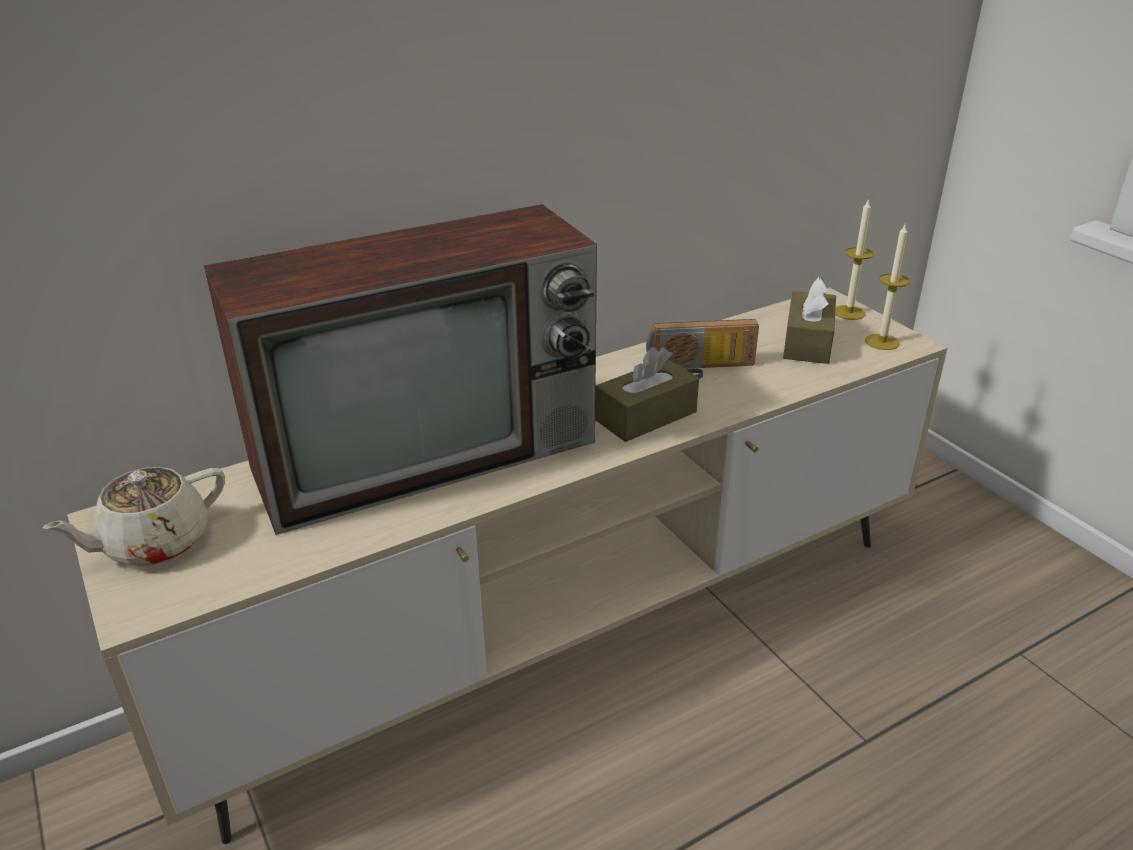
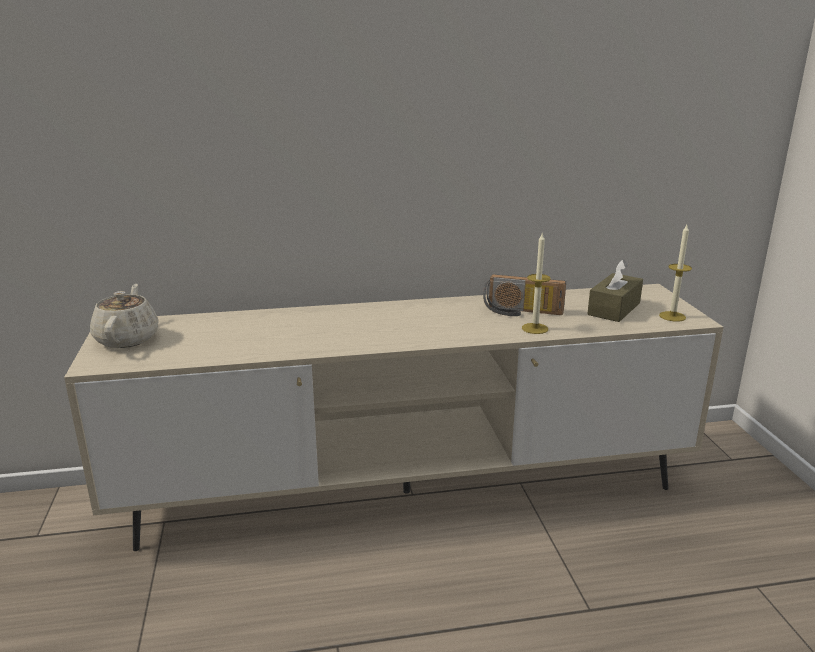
camera: 20 degrees right, 10 degrees down
beige teapot [43,467,225,566] -> beige teapot turned 105 degrees clockwise [90,284,159,348]
television [204,204,597,535] -> none
brown tissue box [595,347,699,442] -> none
candle [835,198,874,320] -> candle moved to [522,232,551,334]

